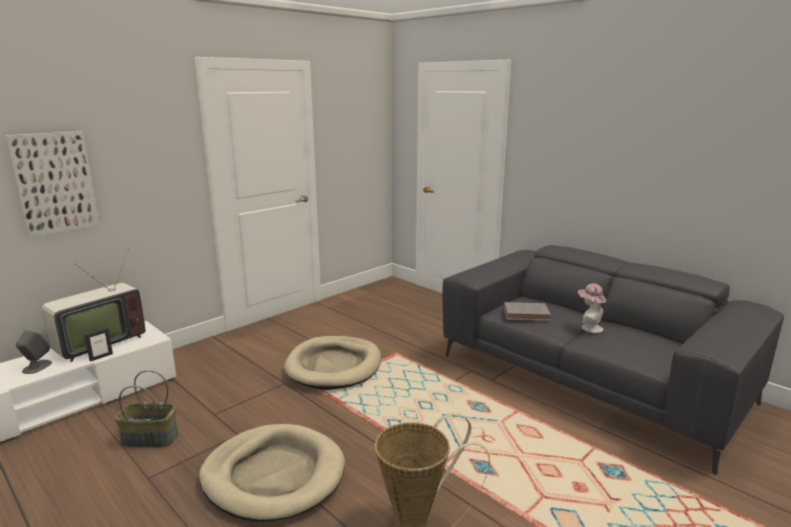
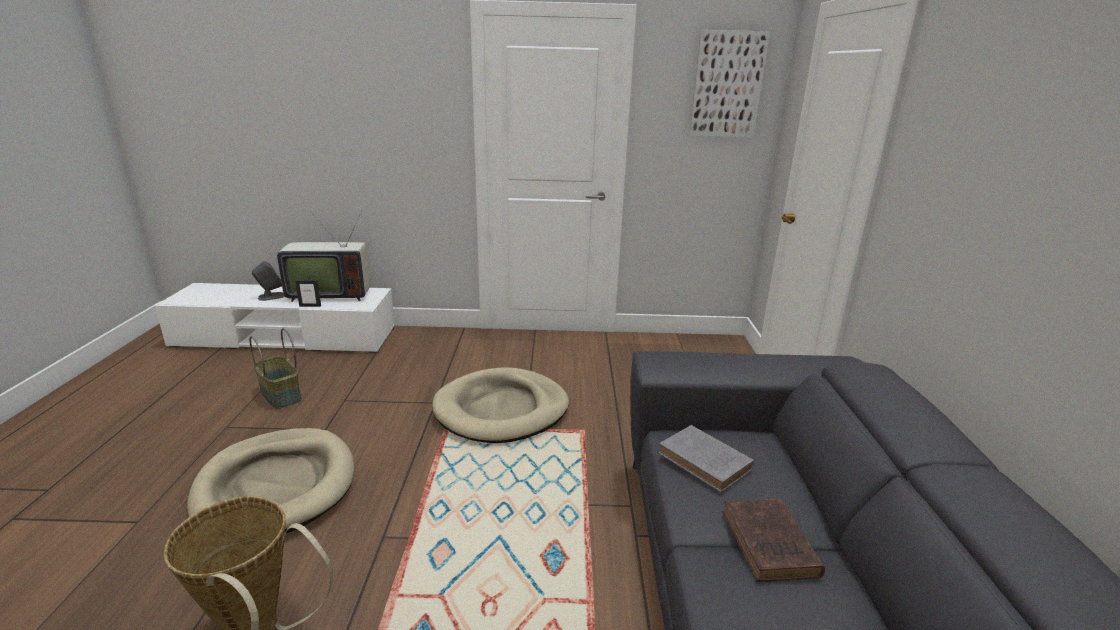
camera: 45 degrees right, 5 degrees up
picture [5,131,100,237] -> picture moved to [689,30,770,138]
hat [578,284,606,333] -> brown book [722,498,825,582]

